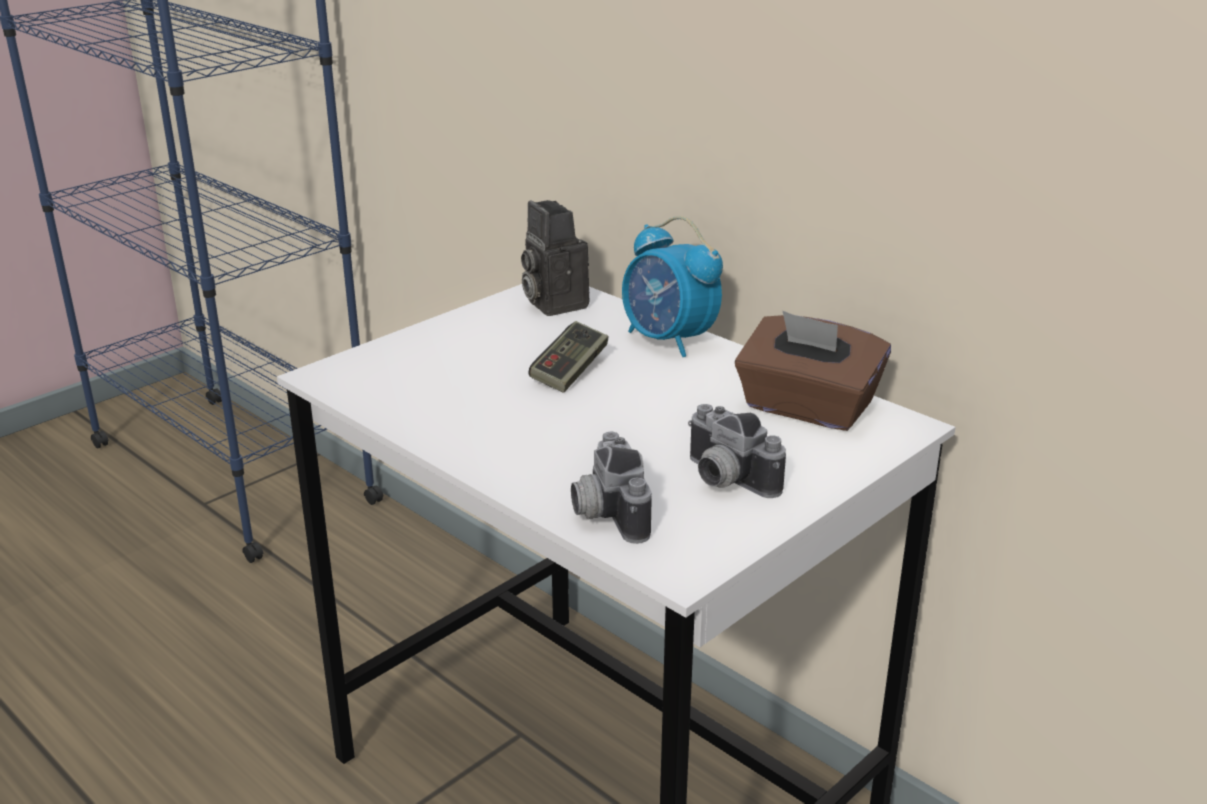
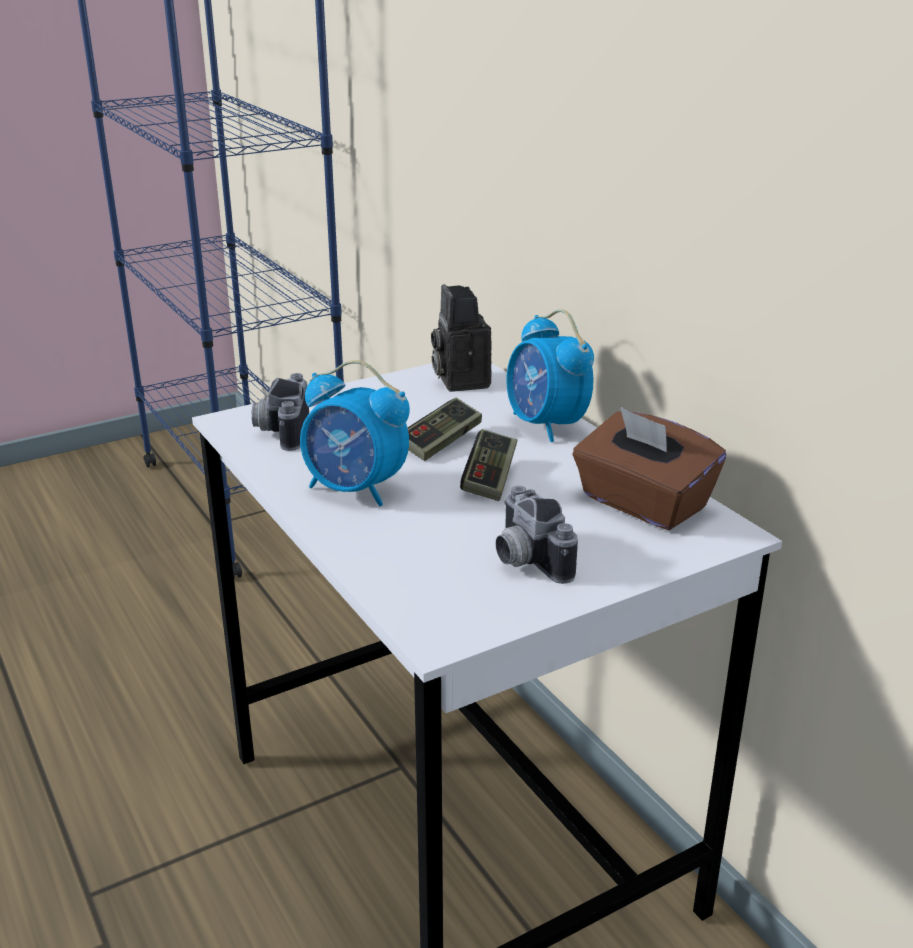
camera: 15 degrees right, 0 degrees up
camera [571,432,652,544] -> camera moved to [252,373,309,451]
none -> alarm clock [300,360,410,506]
none -> game controller [460,429,518,501]

